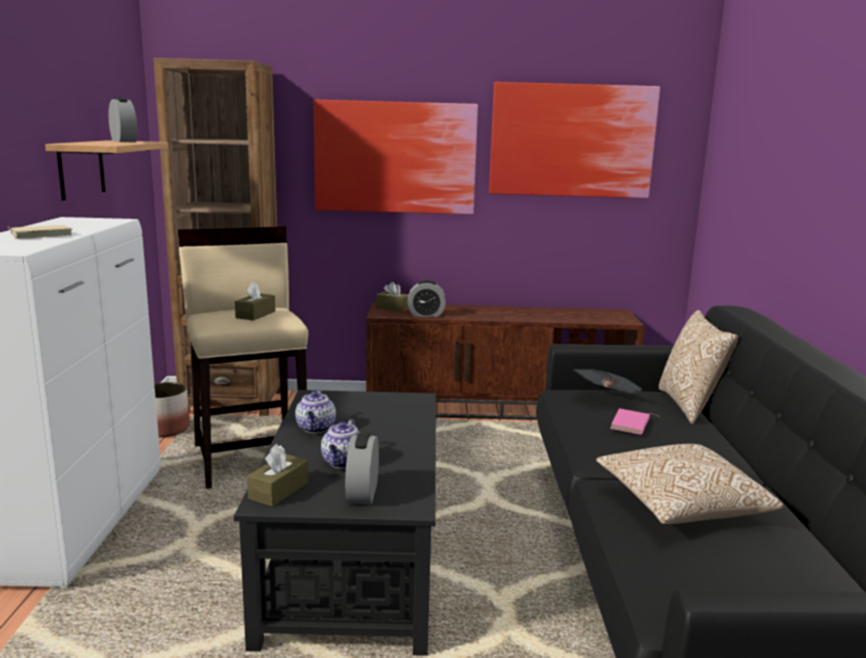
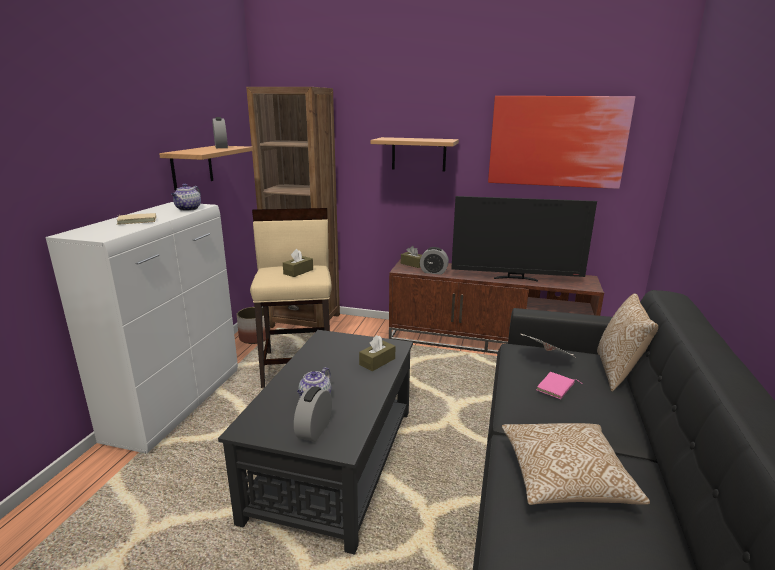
camera: 15 degrees right, 5 degrees up
brown tissue box [247,444,309,507] -> brown tissue box moved to [359,335,395,371]
teapot [295,389,336,433] -> teapot moved to [171,184,201,211]
picture [313,100,478,214] -> shelf [370,137,459,172]
none -> television [451,196,597,282]

